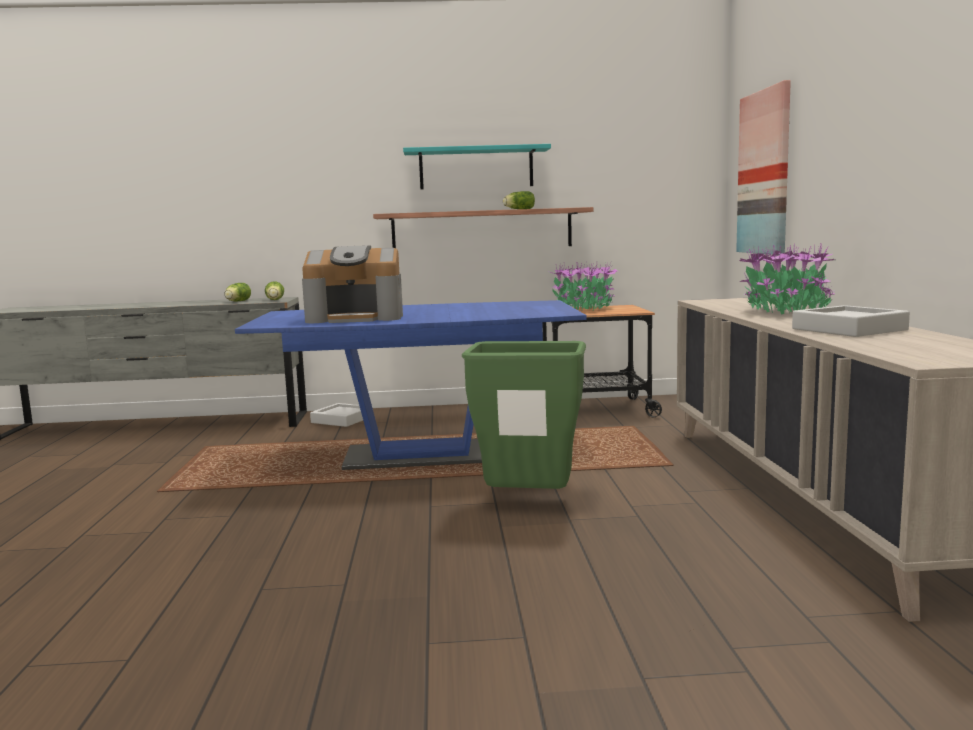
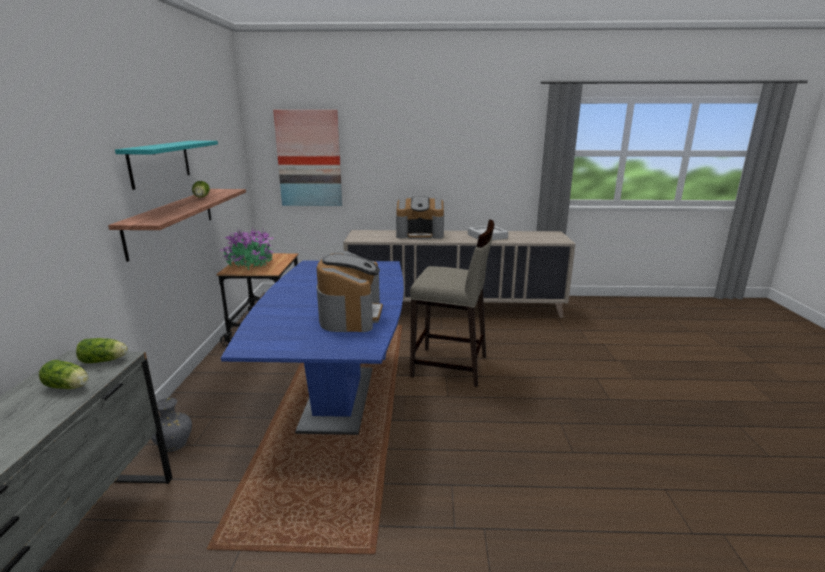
camera: 85 degrees left, 10 degrees up
grey tray [310,403,373,427] -> grey vase [151,398,192,452]
green trash can [462,341,586,489] -> beige stool [410,219,494,387]
potted plant [739,243,835,315] -> coffee machine [396,197,444,239]

